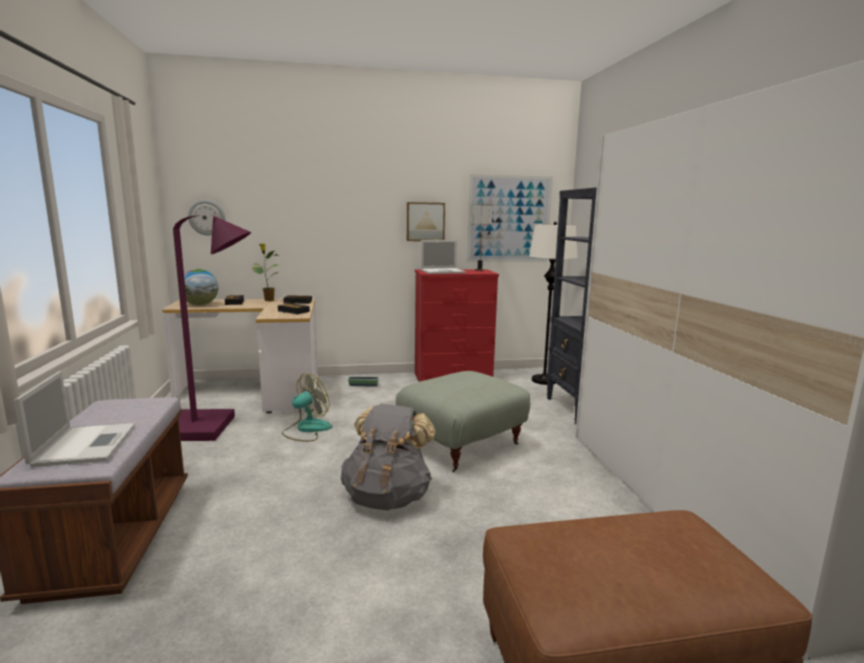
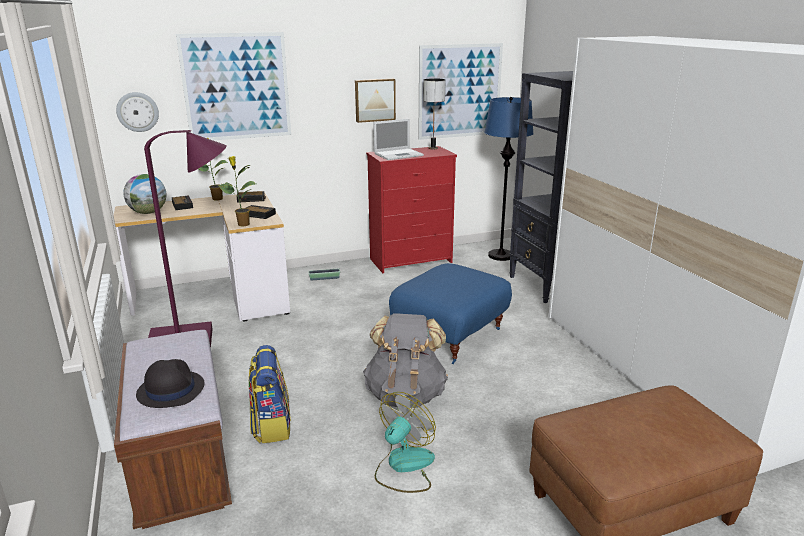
camera: 10 degrees left, 10 degrees up
laptop [14,371,135,467] -> black hat [136,359,204,408]
fan [282,374,332,441] -> fan moved to [375,392,436,493]
grey ottoman [396,371,530,472] -> blue ottoman [389,263,512,364]
white floor lamp [529,222,578,385] -> blue floor lamp [484,97,534,261]
none -> picture [176,32,291,141]
none -> potted plant [218,156,256,227]
none -> backpack [248,345,291,443]

